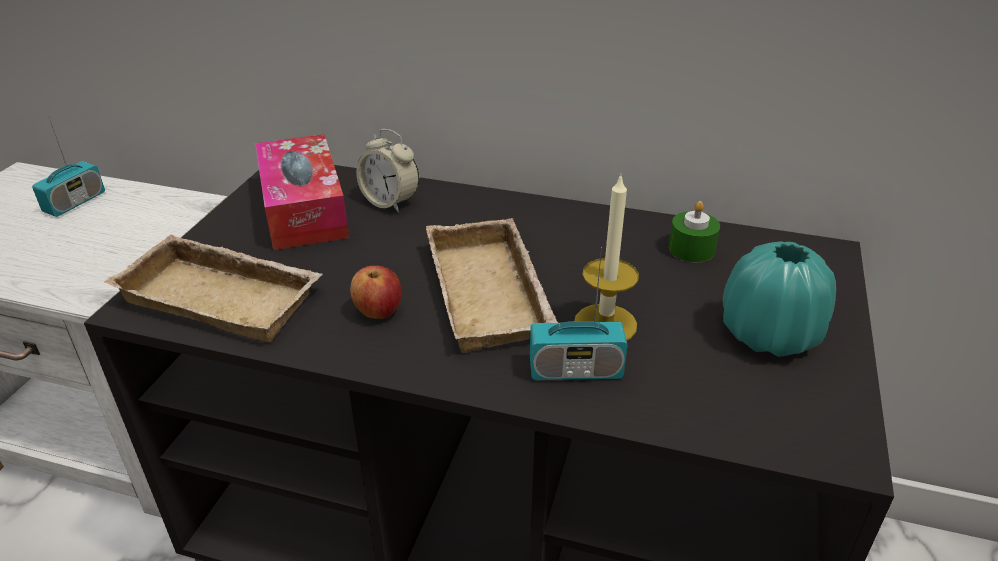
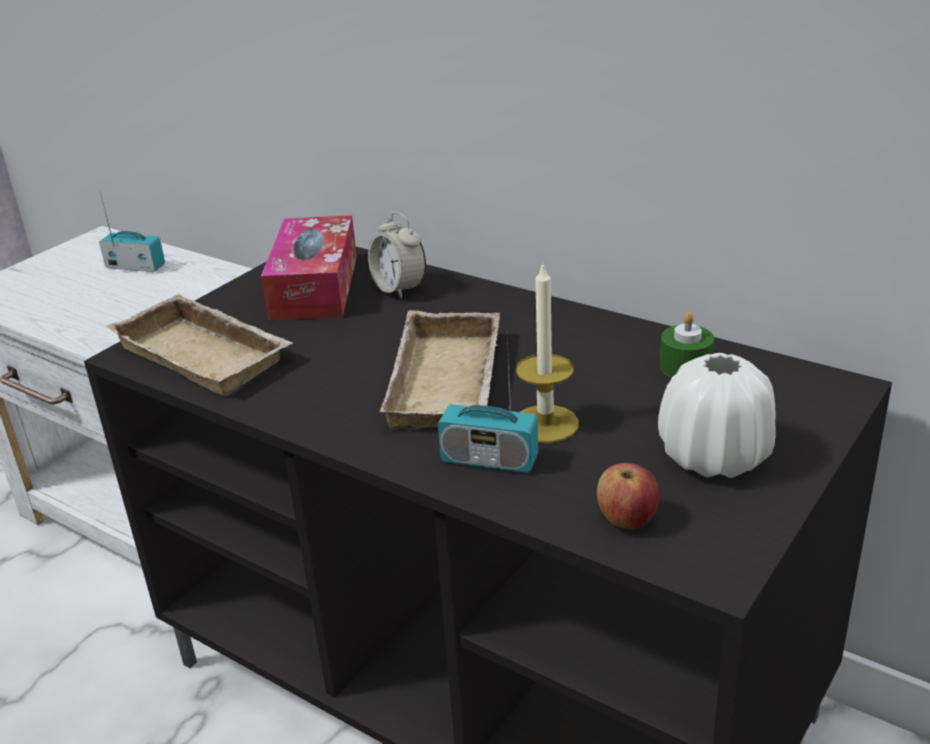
camera: 20 degrees right, 5 degrees down
radio [32,115,105,217] -> radio turned 120 degrees counterclockwise [99,192,165,272]
apple [350,266,402,319] -> apple moved to [597,463,659,529]
turquoise vase [723,241,836,357] -> white vase [658,353,776,478]

